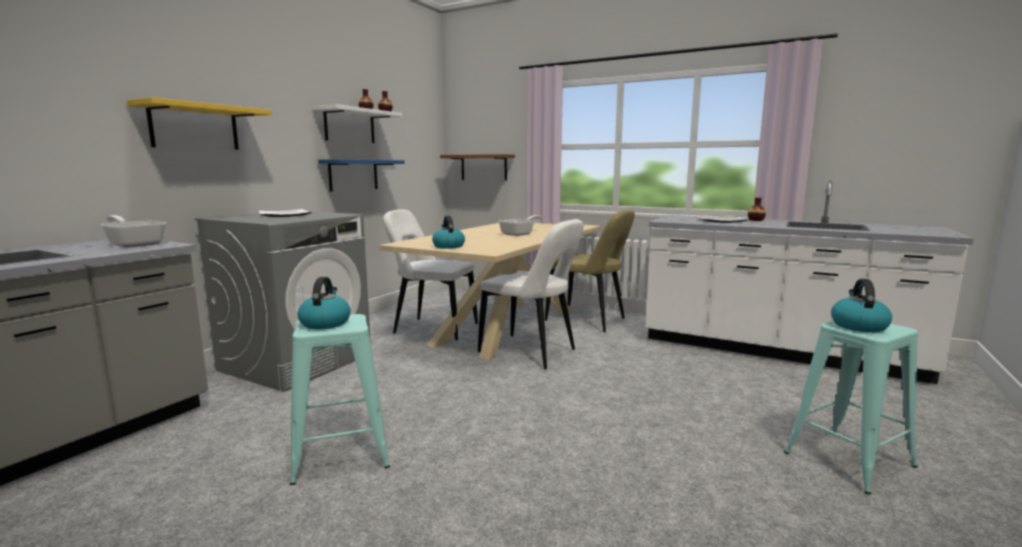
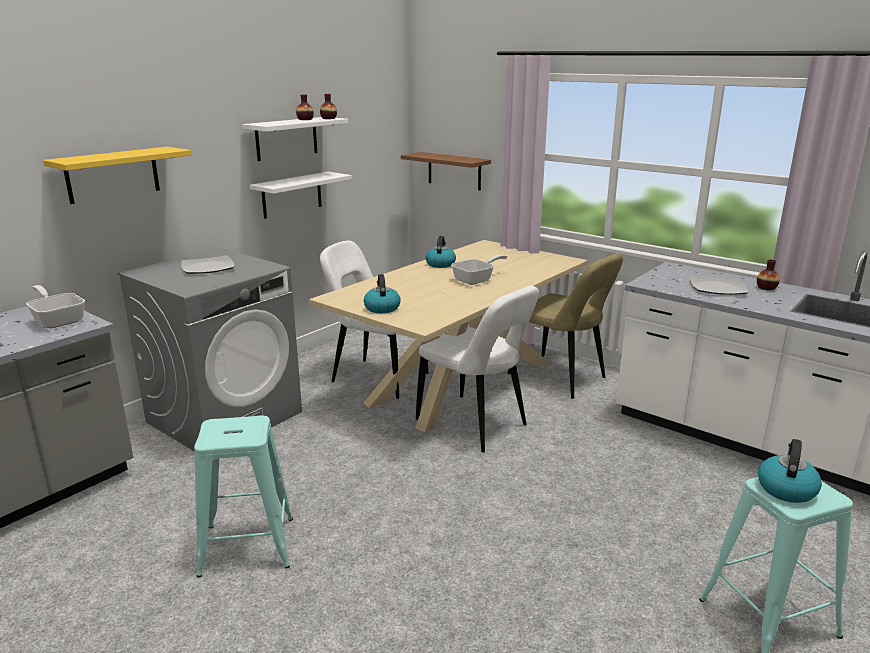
camera: 10 degrees right, 10 degrees up
kettle [298,277,351,329] -> kettle moved to [426,236,456,268]
blue shelf [318,159,405,192] -> white shelf [250,172,352,219]

